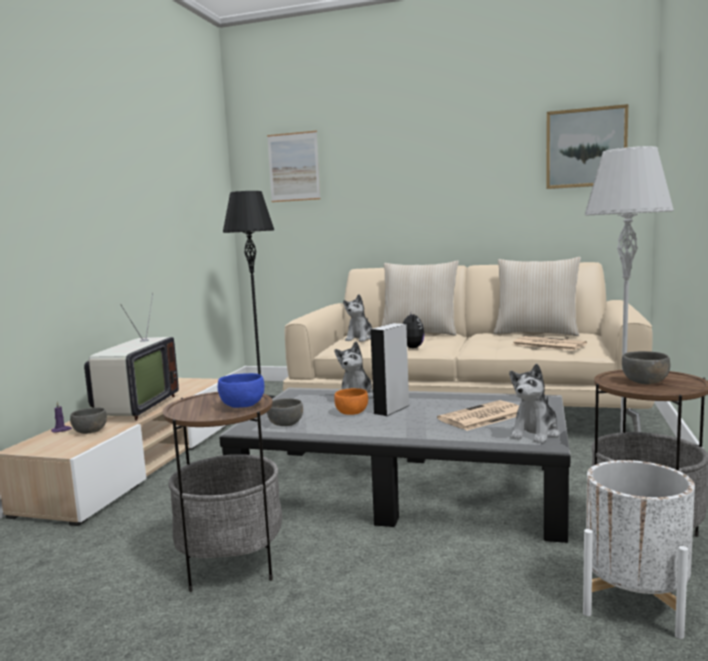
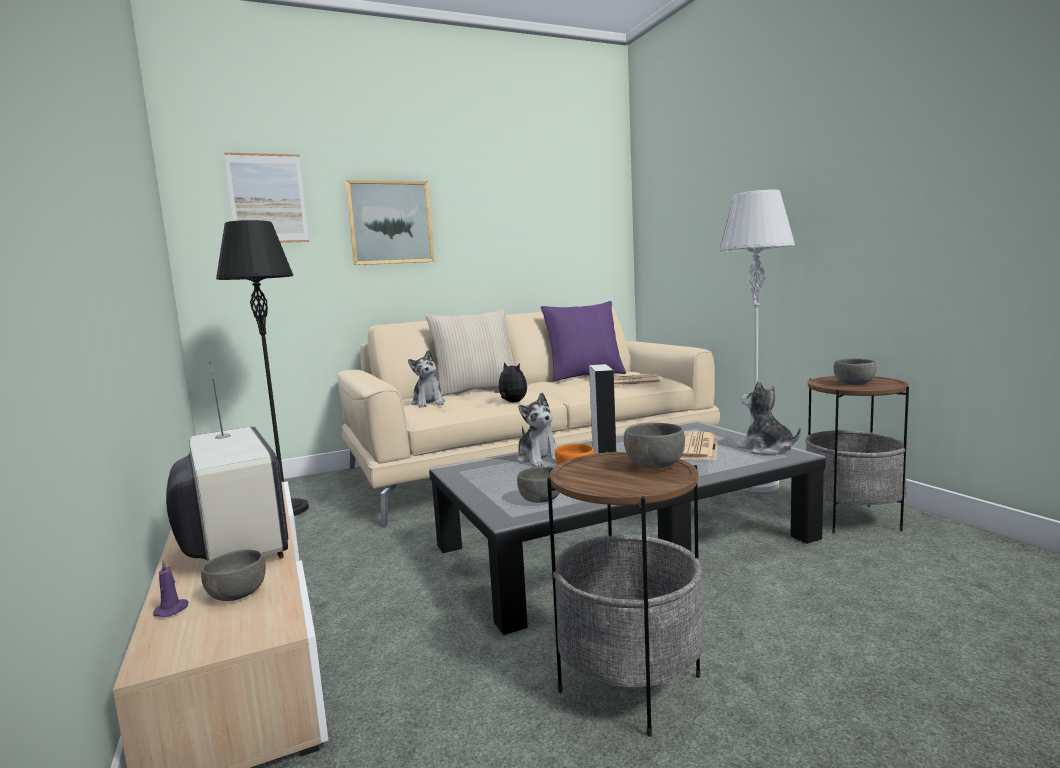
camera: 40 degrees left, 0 degrees up
blue bowl [218,373,264,408] -> grey bowl [624,423,685,469]
beige pillow [494,257,581,336] -> purple pillow [541,301,626,381]
plush toy [509,364,560,443] -> plush toy turned 150 degrees clockwise [737,380,801,455]
picture [546,104,628,189] -> picture moved to [345,180,434,265]
white planter [583,460,695,639] -> none

